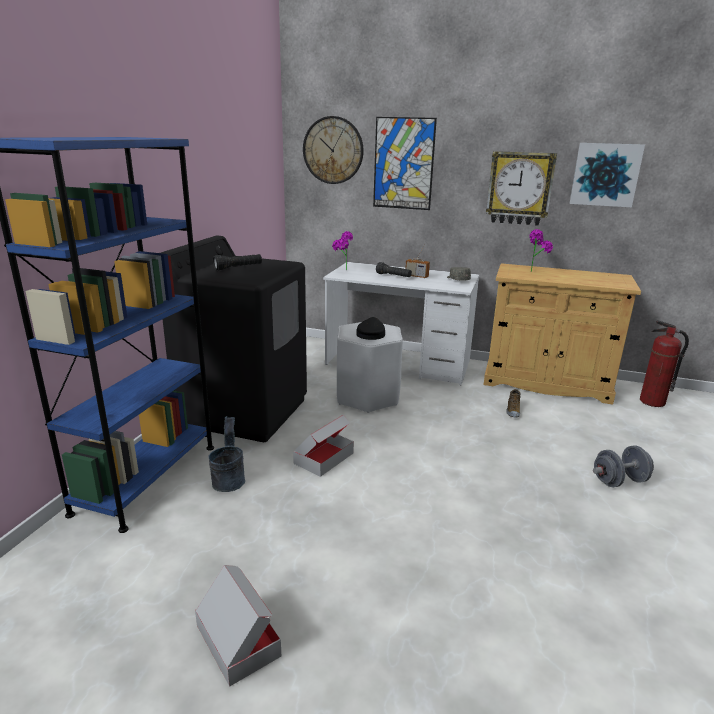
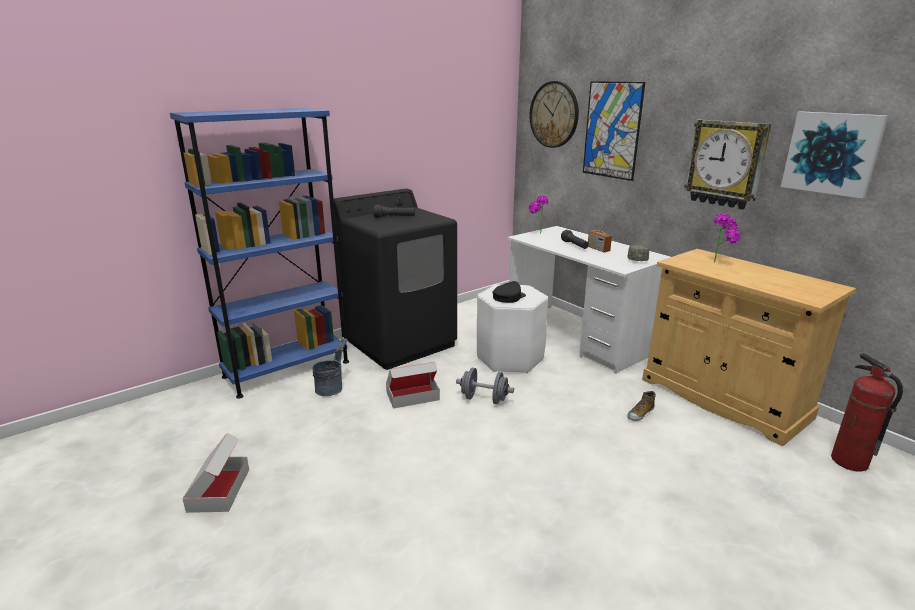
camera: 35 degrees right, 0 degrees up
grey dumbbell [593,445,654,487] -> grey dumbbell moved to [456,368,514,404]

